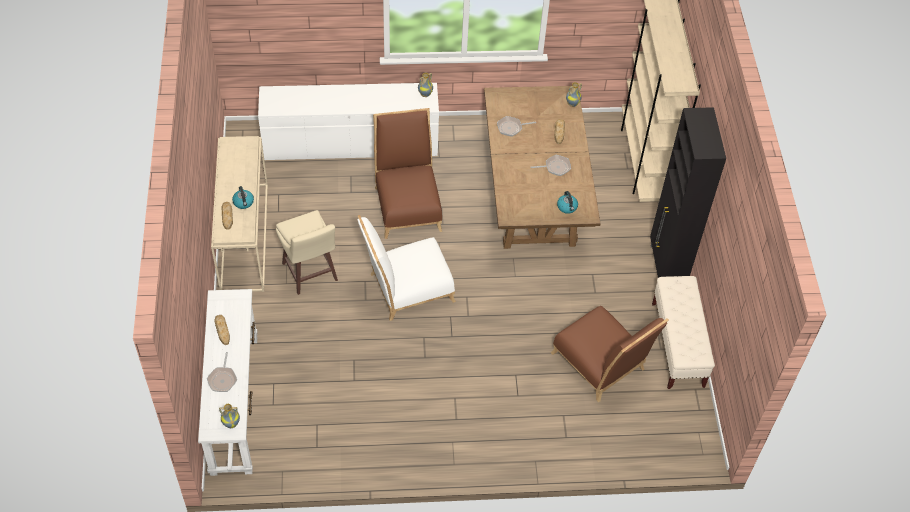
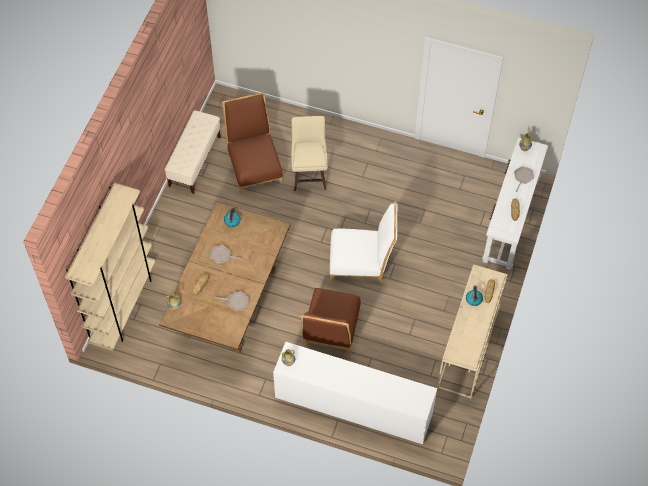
camera: 155 degrees left, 5 degrees up
beige stool [276,210,338,295] -> beige stool moved to [291,116,328,191]
black cabinet [650,107,726,278] -> none

